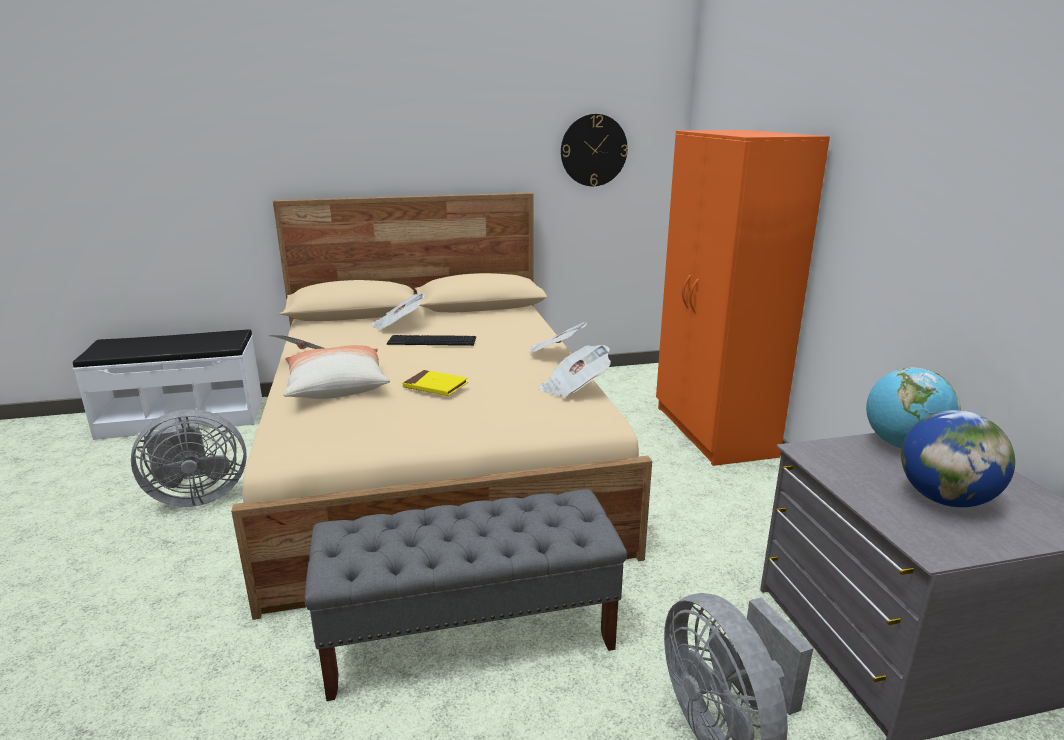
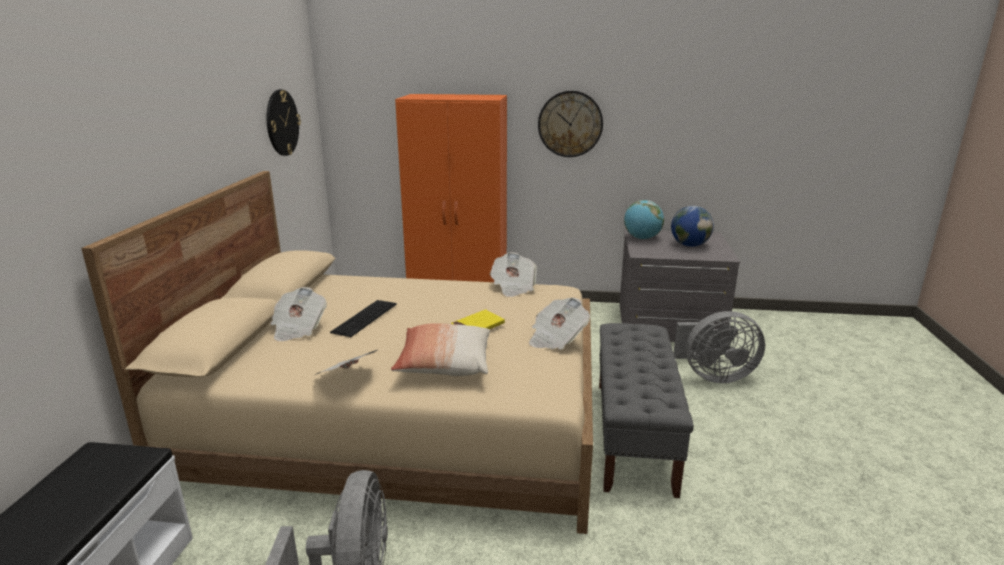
camera: 70 degrees left, 0 degrees up
newspaper [530,322,587,354] -> newspaper moved to [529,298,590,350]
none -> wall clock [538,91,603,157]

